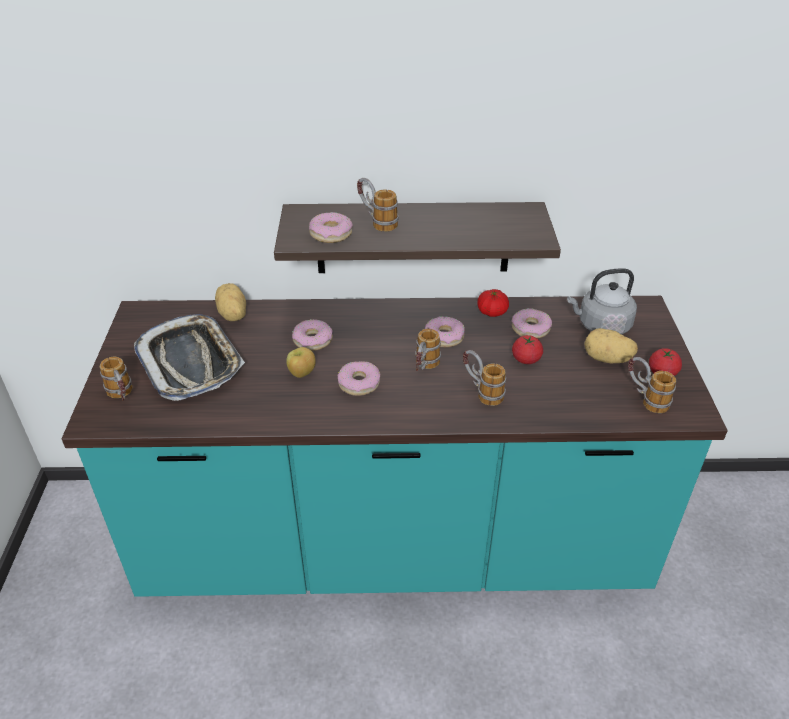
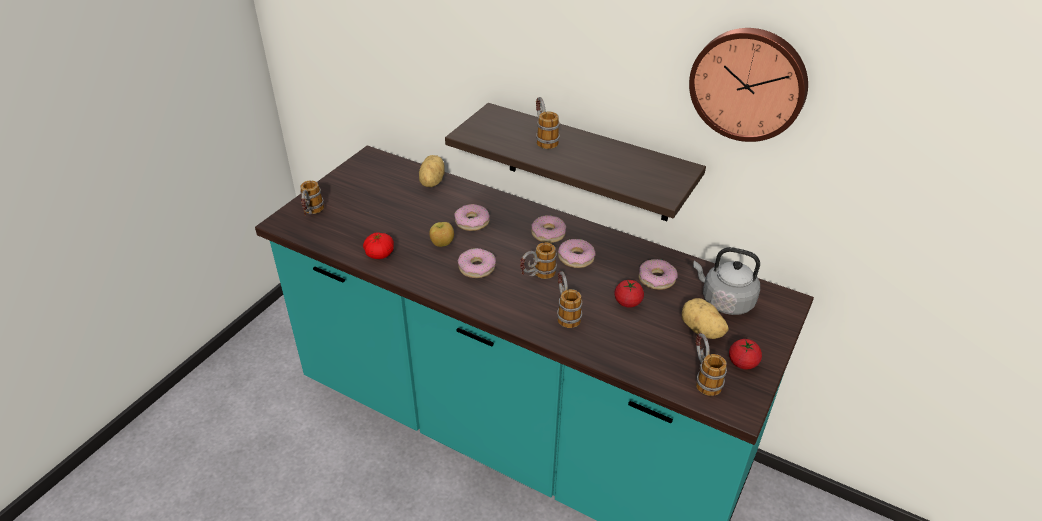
camera: 30 degrees right, 0 degrees up
tray [134,314,245,401] -> none
donut [309,212,353,243] -> donut moved to [531,215,566,243]
tomato [477,289,509,317] -> tomato moved to [363,232,394,259]
none -> wall clock [689,28,808,142]

